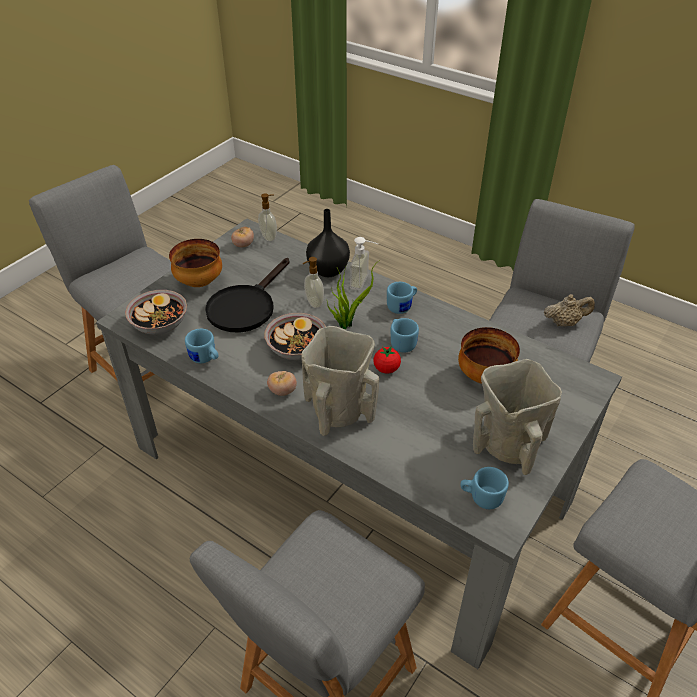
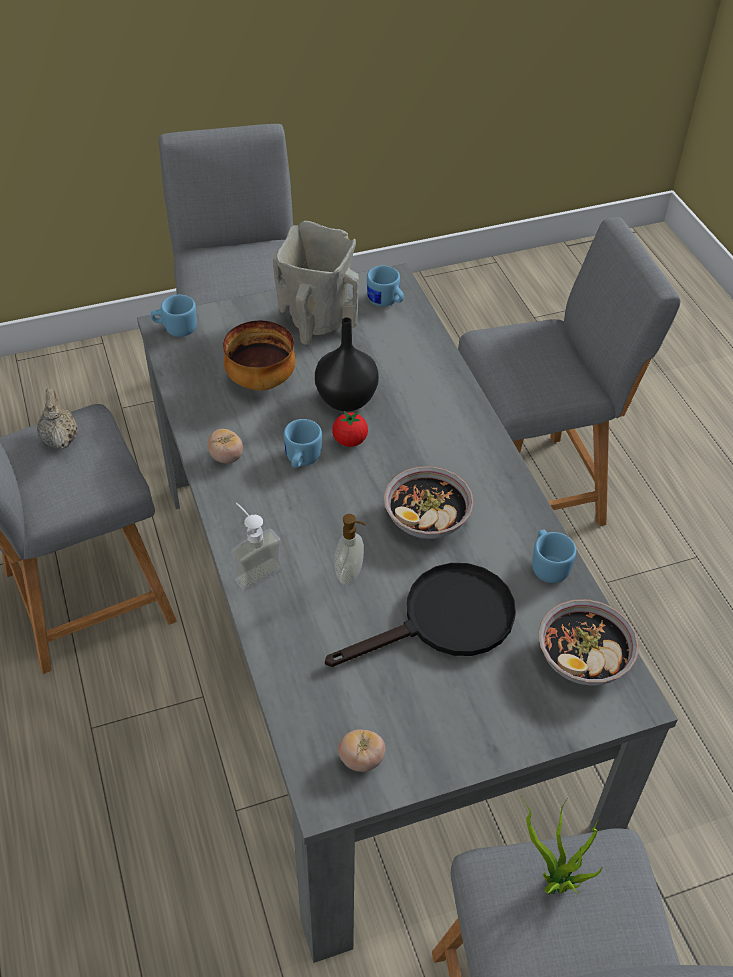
camera: 145 degrees left, 5 degrees up
bowl [169,239,222,287] -> none
soap dispenser [258,193,277,241] -> none
tomato [267,371,297,396] -> tomato moved to [207,429,243,464]
beige vase [301,326,379,436] -> none
black vase [306,209,350,277] -> black vase moved to [315,317,379,411]
potted plant [326,260,380,329] -> potted plant moved to [521,796,605,894]
blue mug [387,282,417,314] -> blue mug moved to [151,295,197,337]
beige teapot [544,294,595,326] -> beige teapot turned 45 degrees clockwise [37,388,78,449]

